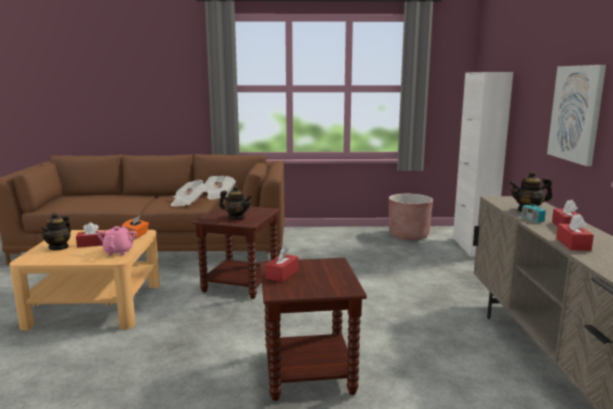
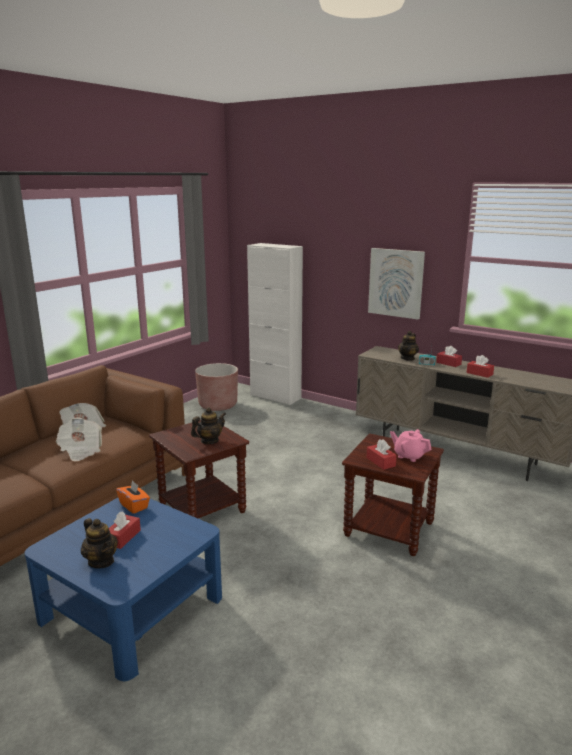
camera: 55 degrees left, 5 degrees up
beige coffee table [9,230,160,331] -> blue coffee table [24,498,222,681]
pink teapot [97,226,137,255] -> pink teapot moved to [390,429,431,462]

